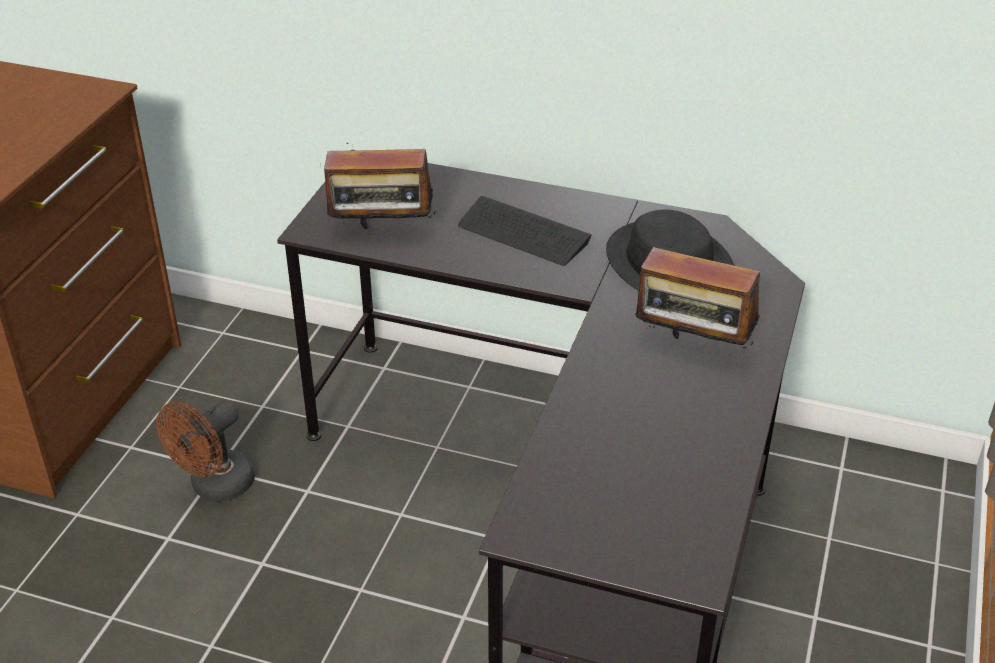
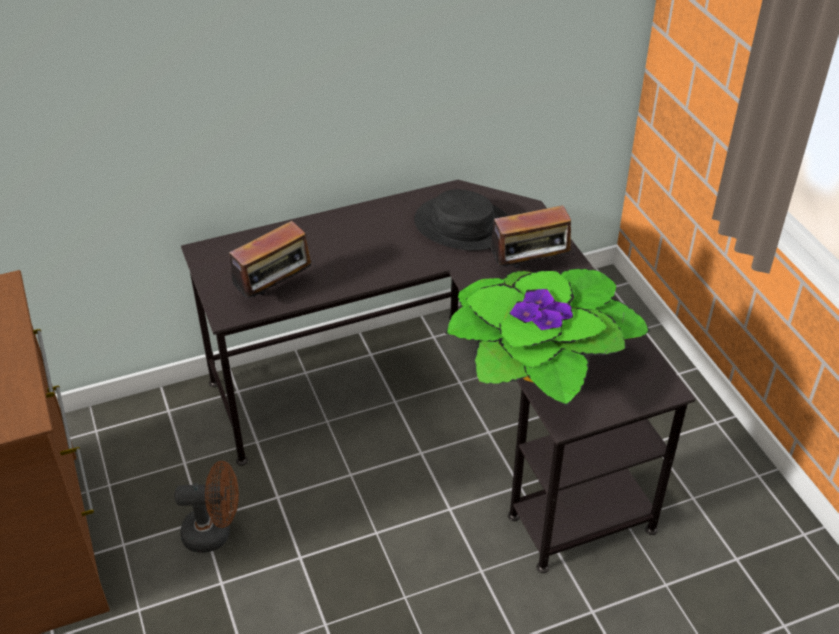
camera: 40 degrees left, 5 degrees up
brown fan [156,400,255,502] -> brown fan turned 90 degrees counterclockwise [175,461,239,553]
keyboard [458,196,592,266] -> none
none -> potted plant [445,269,650,406]

